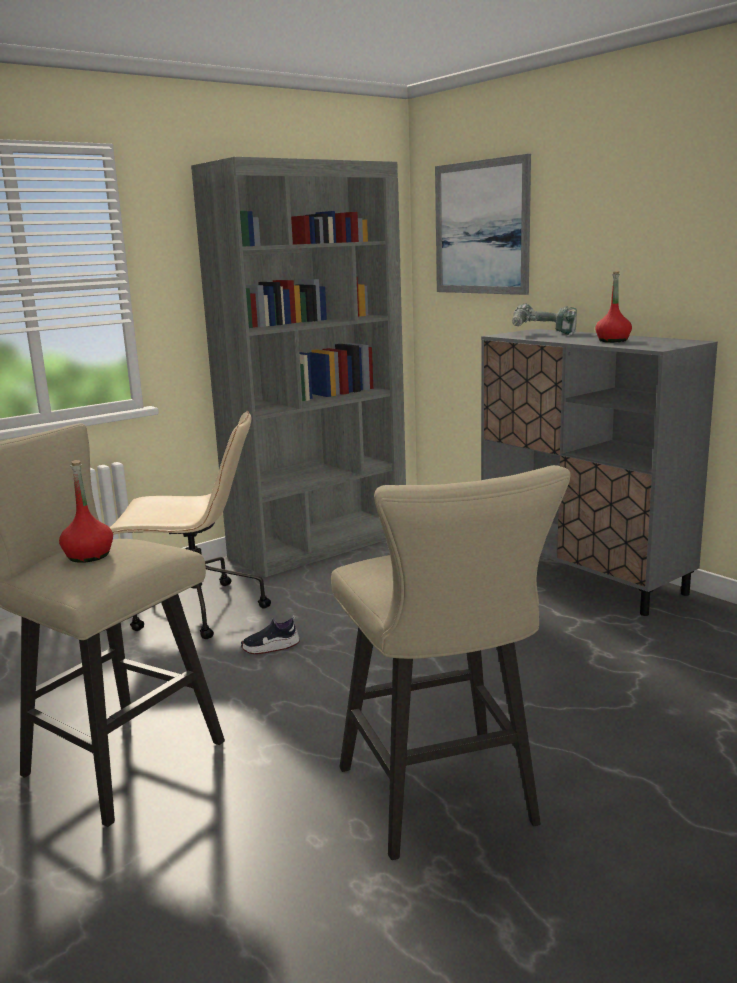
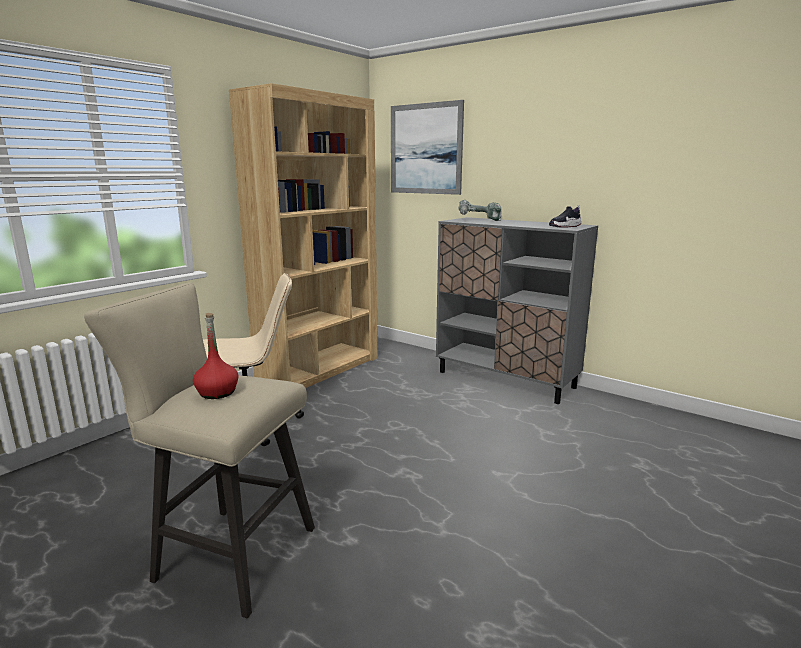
camera: 15 degrees left, 0 degrees up
grey bookcase [191,157,406,577] -> brown bookcase [229,83,378,388]
shoe [241,615,300,654] -> shoe moved to [549,205,581,228]
beige stool [331,465,570,860] -> none
red bottle [595,271,632,342] -> none

